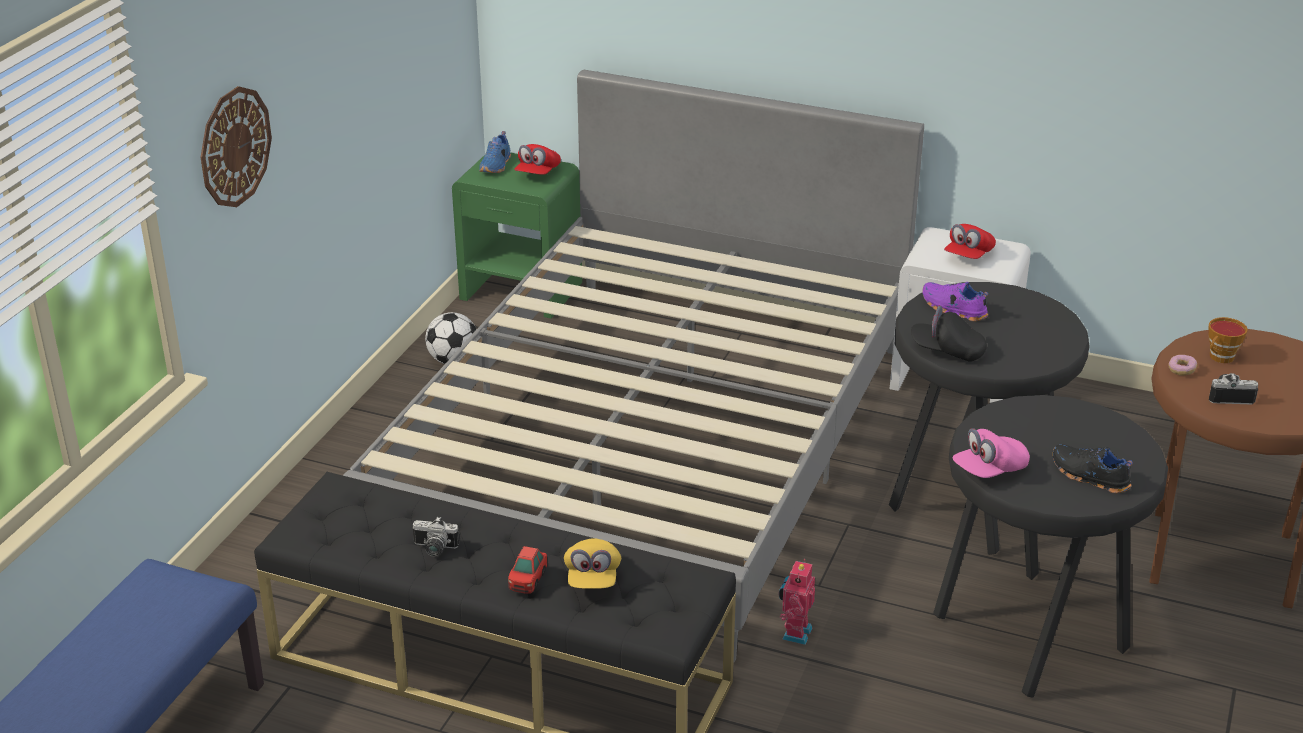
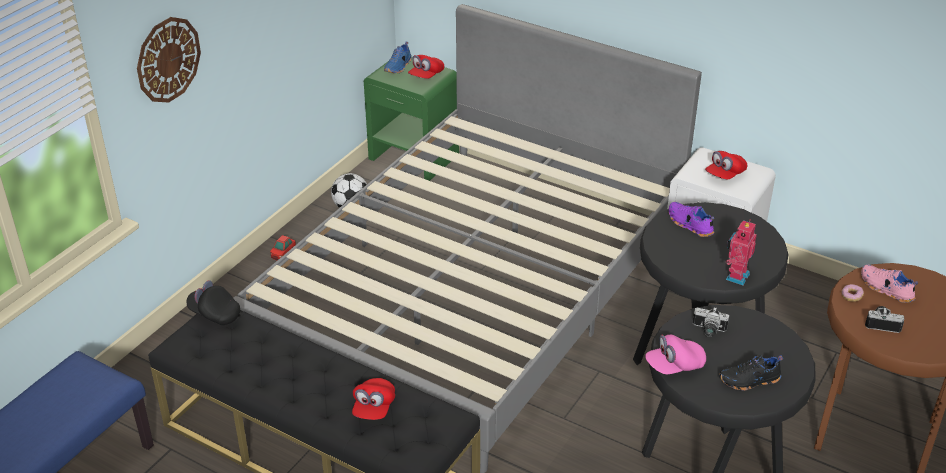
camera: 10 degrees right, 5 degrees up
camera [413,517,459,557] -> camera moved to [693,308,729,337]
toy car [508,546,547,594] -> toy car moved to [270,235,296,260]
yellow cap [564,538,621,589] -> red cap [352,378,395,420]
toy robot [779,559,815,645] -> toy robot moved to [726,220,757,285]
black cap [911,305,987,362] -> black cap moved to [187,280,240,325]
black shoe [1053,444,1133,493] -> black shoe turned 60 degrees counterclockwise [719,355,783,391]
cup [1208,317,1248,363] -> pink shoe [861,265,918,303]

